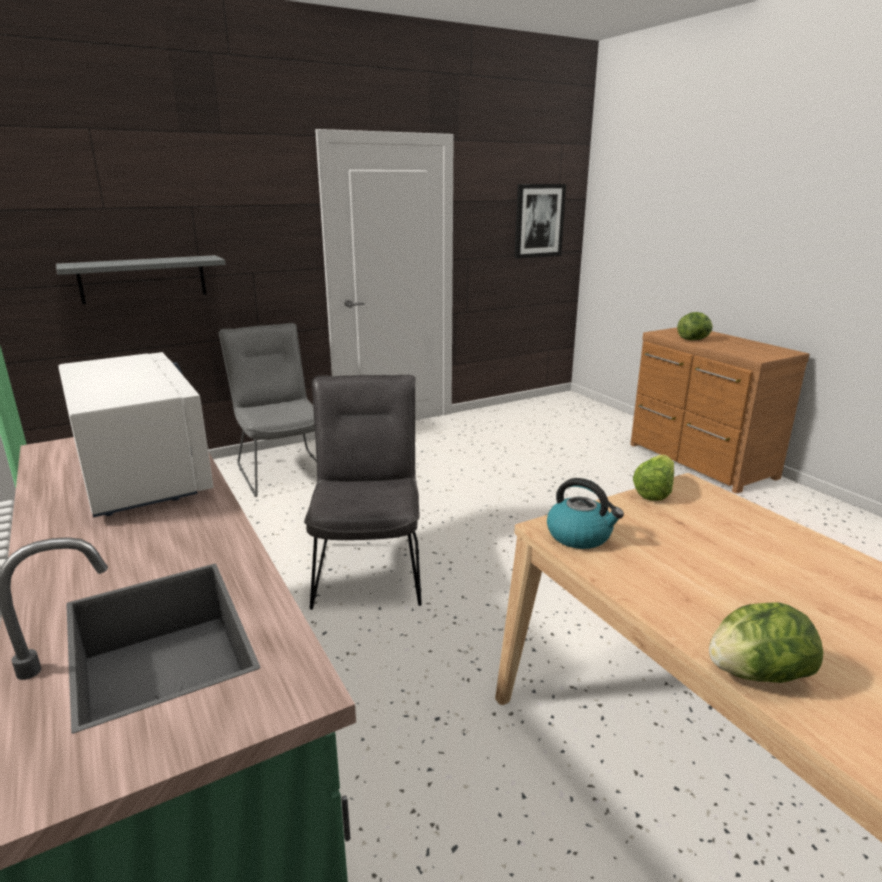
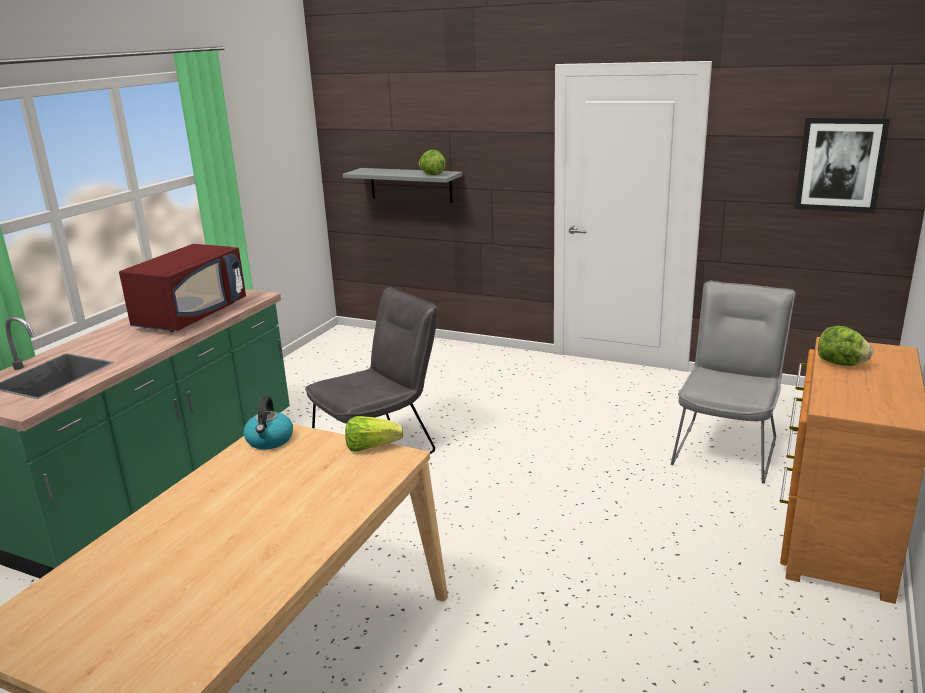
camera: 55 degrees right, 0 degrees up
white microwave [58,352,214,517] -> red microwave [119,244,246,332]
grey chair [219,323,317,497] -> grey chair moved to [671,281,796,484]
lettuce [709,602,823,683] -> lettuce moved to [419,150,446,175]

